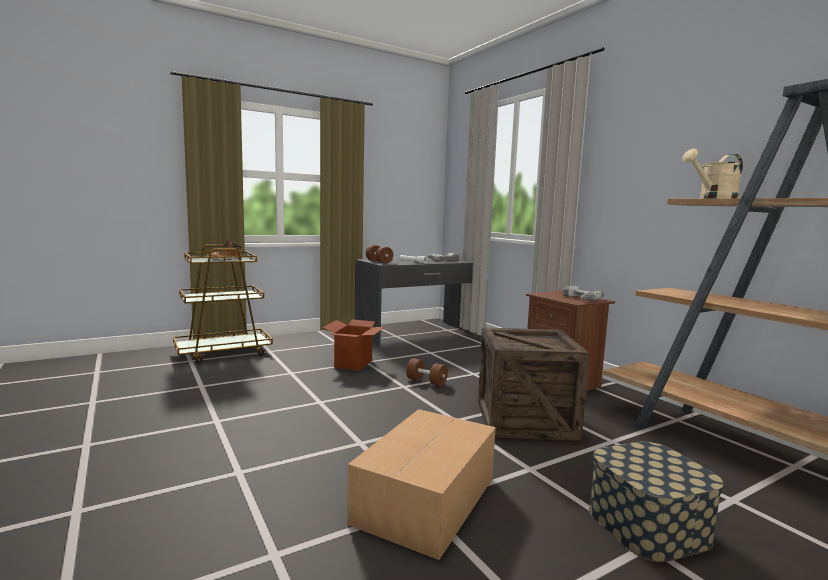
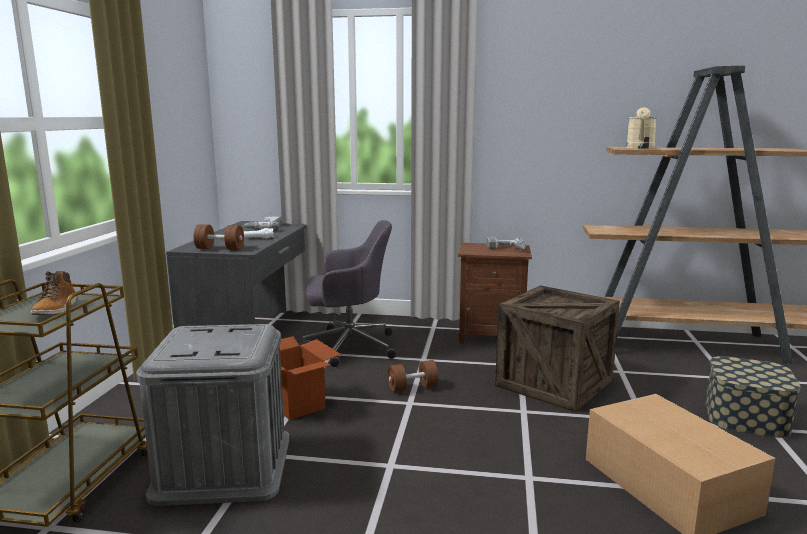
camera: 50 degrees left, 5 degrees up
none -> grey storage box [136,324,289,506]
none -> grey office chair [303,220,396,367]

